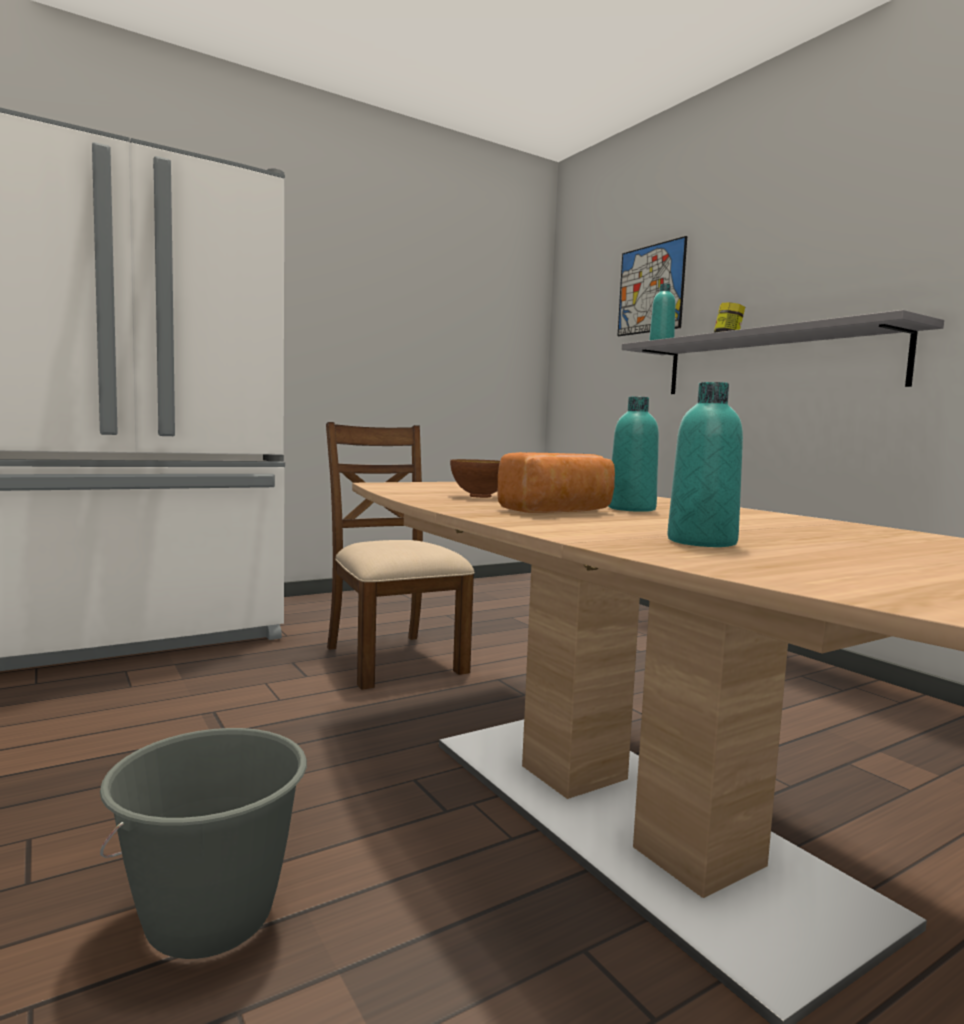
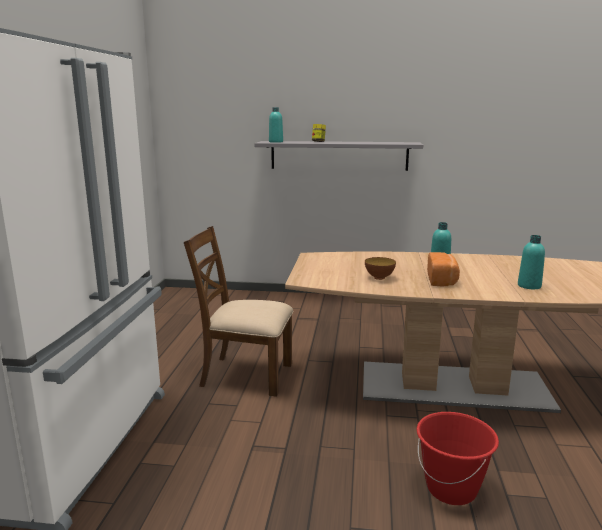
camera: 50 degrees left, 10 degrees up
grey bucket [100,728,307,959] -> red bucket [416,412,499,505]
picture [618,236,687,336] -> none

